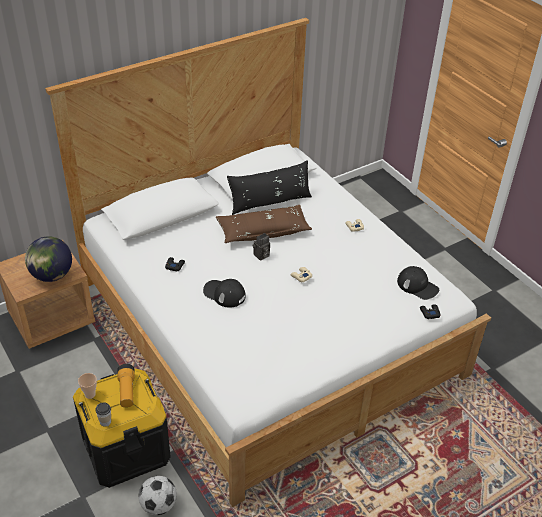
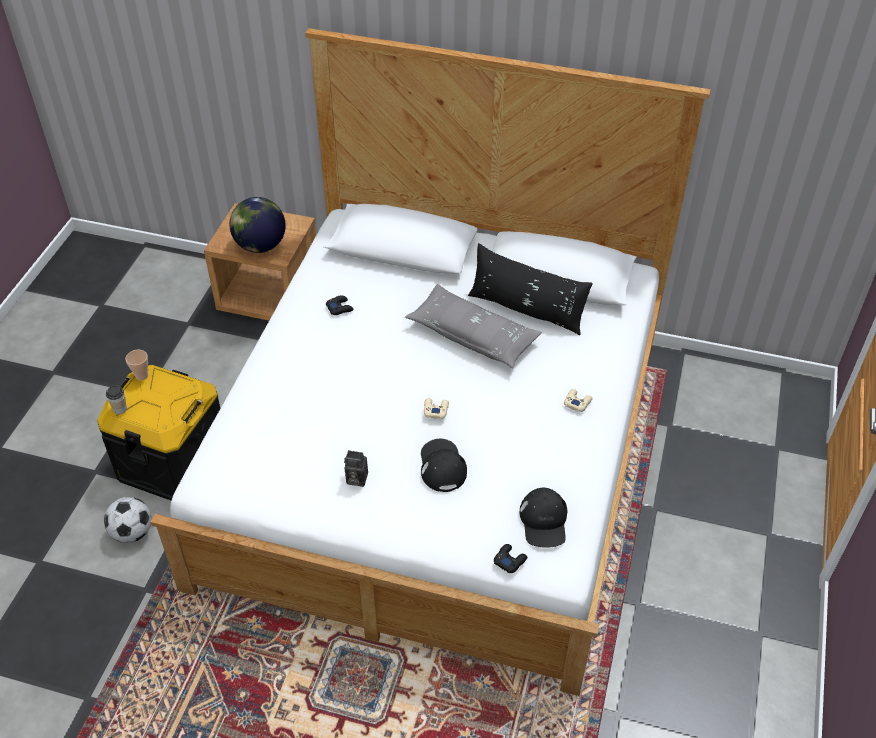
camera: 50 degrees right, 5 degrees up
flashlight [117,364,135,407] -> none
black cap [203,279,246,308] -> black cap moved to [421,439,467,492]
brown pillow [216,205,312,243] -> grey pillow [405,284,542,368]
camera [252,233,270,260] -> camera moved to [344,450,368,487]

